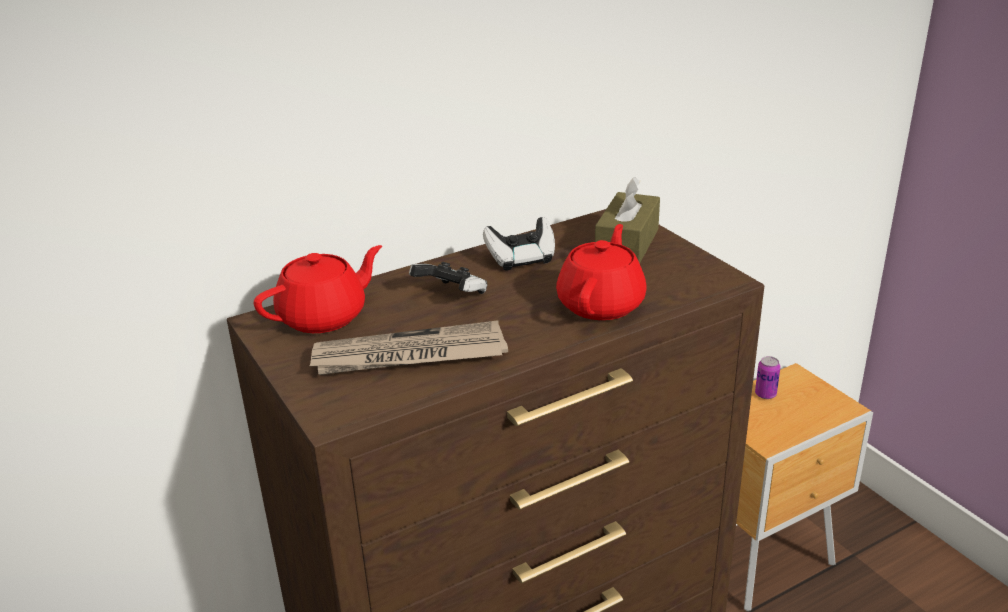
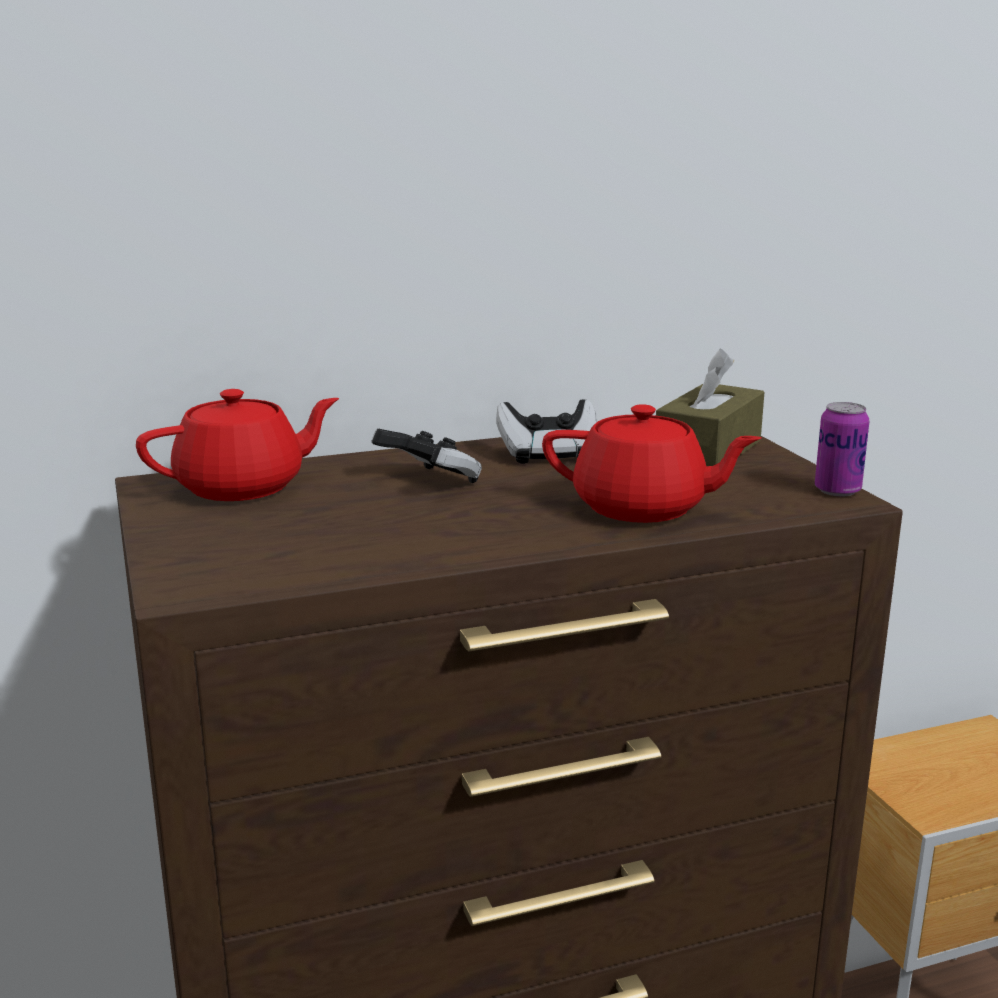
camera: 10 degrees right, 10 degrees down
newspaper [310,320,508,375] -> none
red teapot [556,224,647,320] -> red teapot turned 75 degrees clockwise [542,404,761,523]
can [755,356,780,399] -> can moved to [815,402,869,496]

